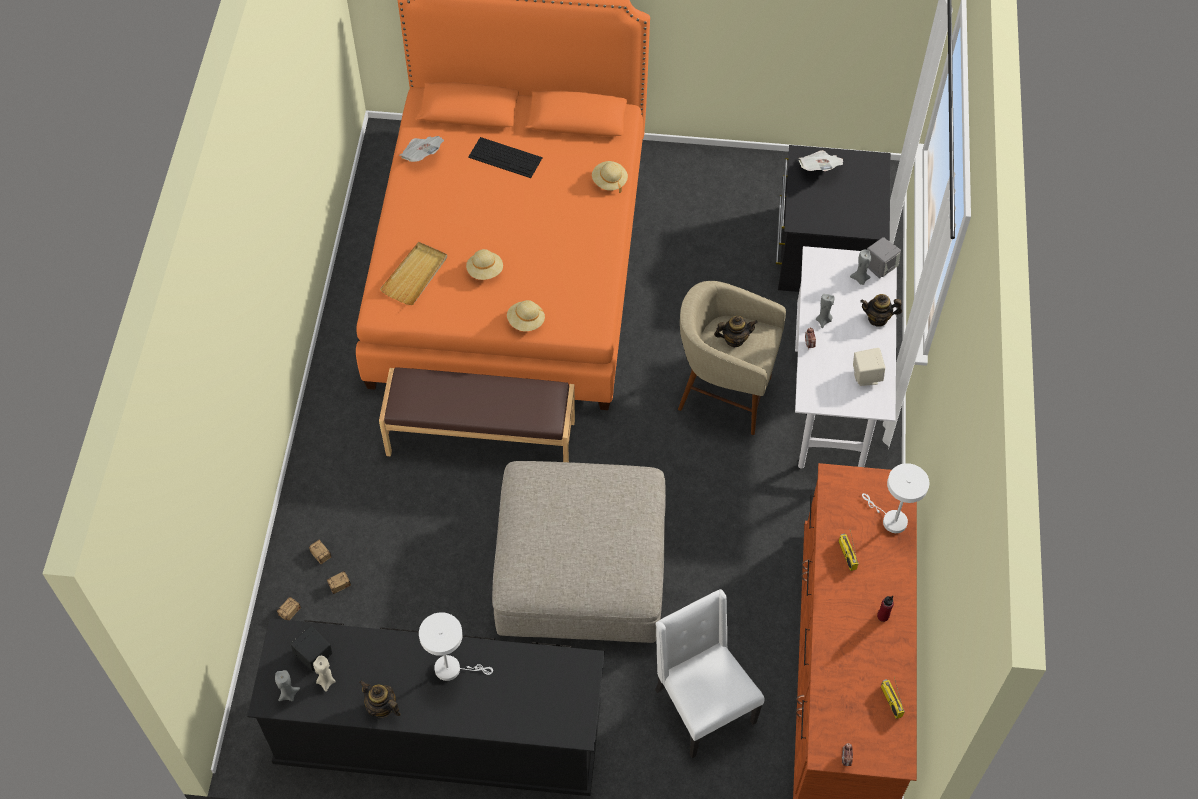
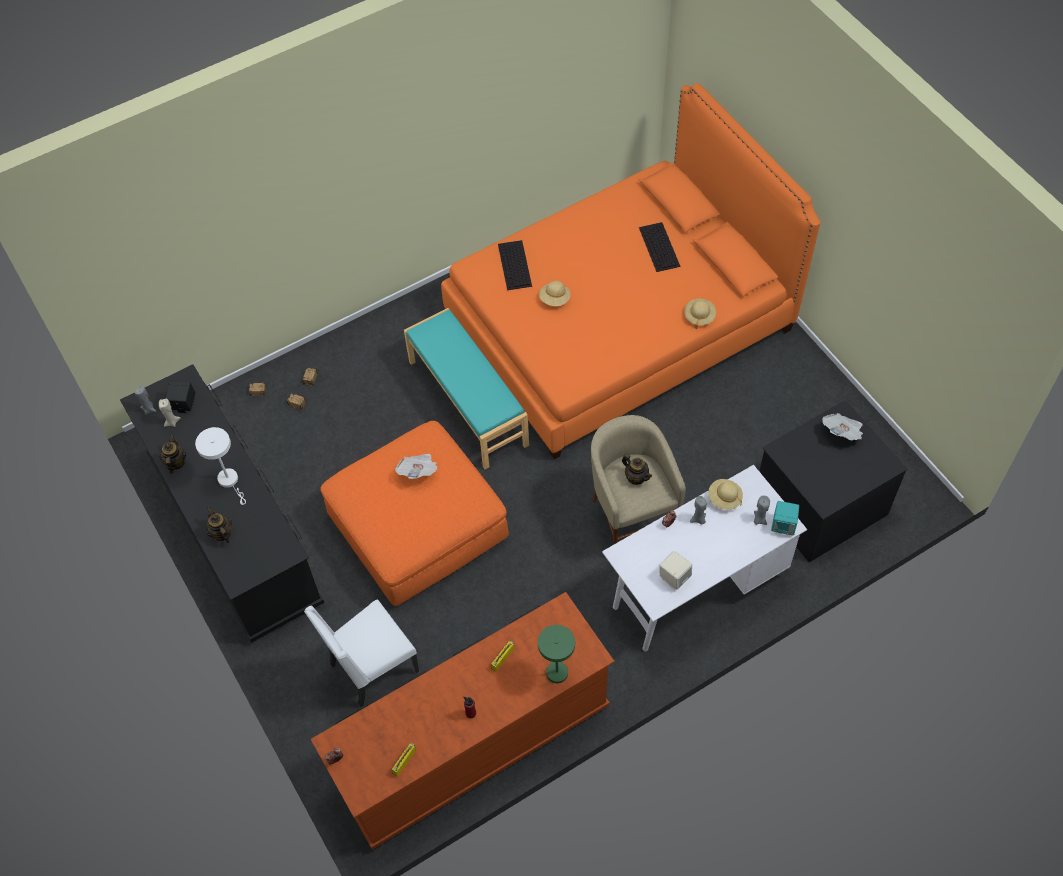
camera: 55 degrees right, 0 degrees up
brown bench [379,367,575,462] -> turquoise bench [404,308,529,469]
beige tray [380,242,447,305] -> keyboard [498,240,532,290]
newspaper [399,136,444,162] -> newspaper moved to [395,454,438,479]
beige ottoman [492,461,666,643] -> orange ottoman [320,421,509,606]
beige hat [507,300,545,331] -> beige hat moved to [708,479,743,510]
white chair [655,589,765,758] -> white chair turned 150 degrees counterclockwise [304,599,419,707]
teapot [860,294,902,326] -> teapot moved to [206,507,232,543]
white table lamp [862,463,929,533] -> green table lamp [538,625,575,683]
grey speaker [867,237,901,278] -> turquoise speaker [771,501,799,535]

